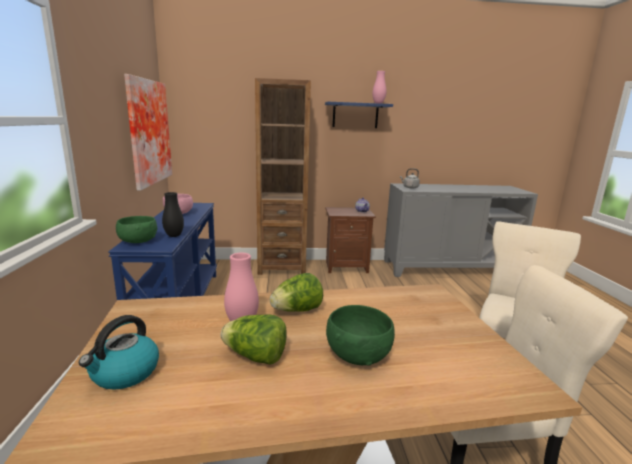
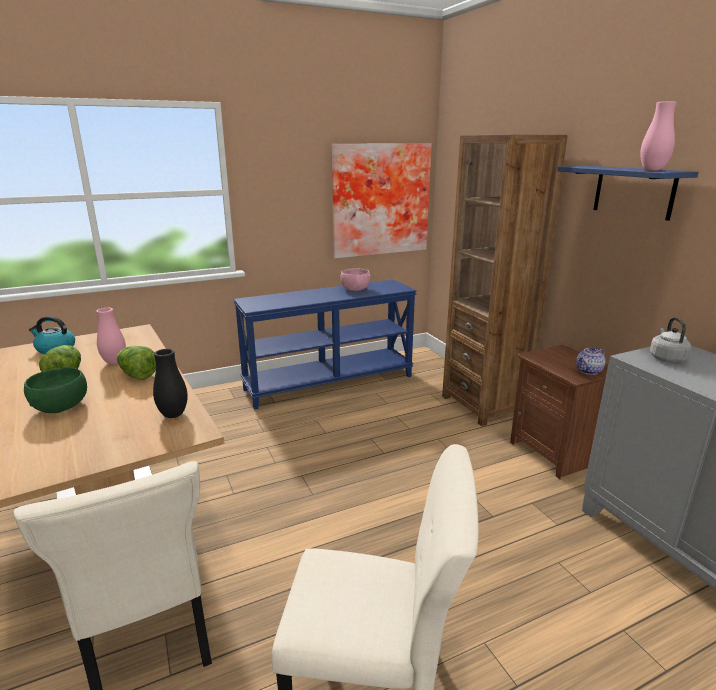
camera: 70 degrees right, 5 degrees up
green bowl [116,216,157,243] -> none
black vase [162,192,184,237] -> black vase moved to [153,349,188,418]

